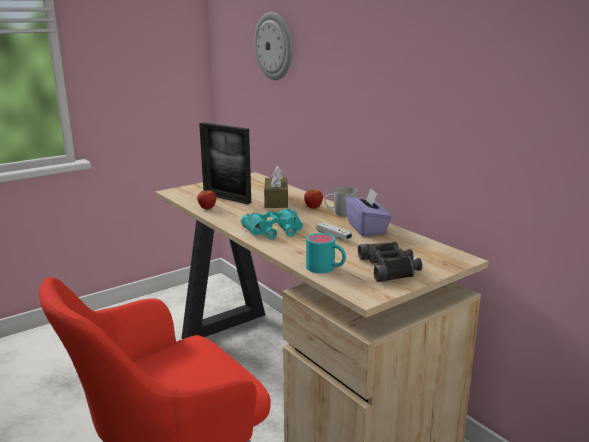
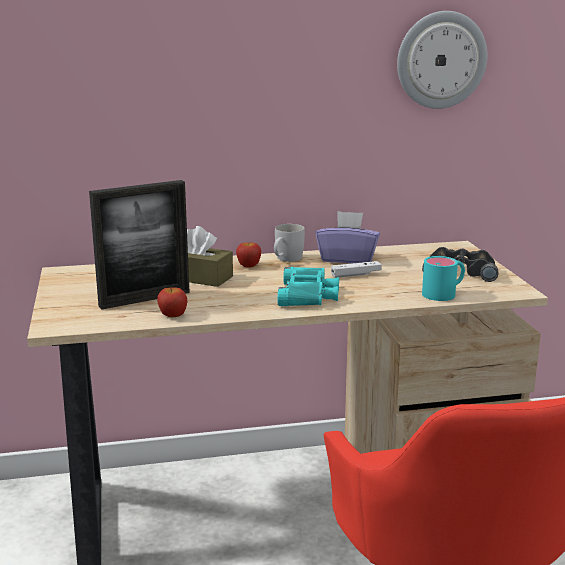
camera: 65 degrees left, 0 degrees up
wall clock [254,12,293,80] -> wall clock moved to [397,11,487,109]

